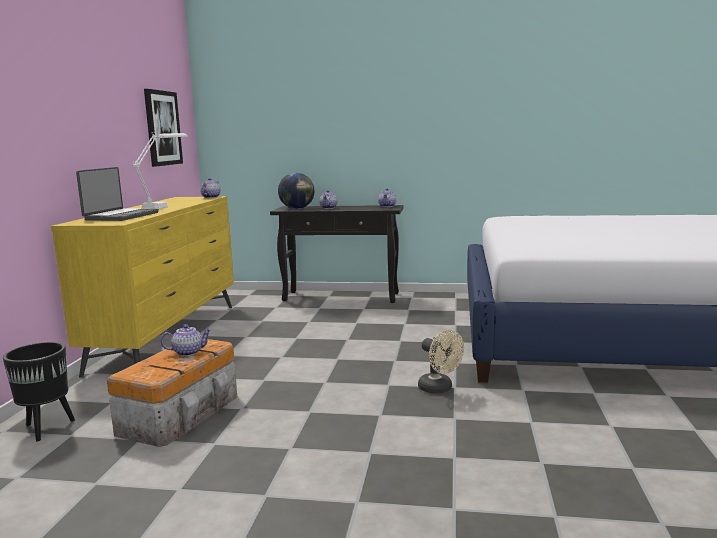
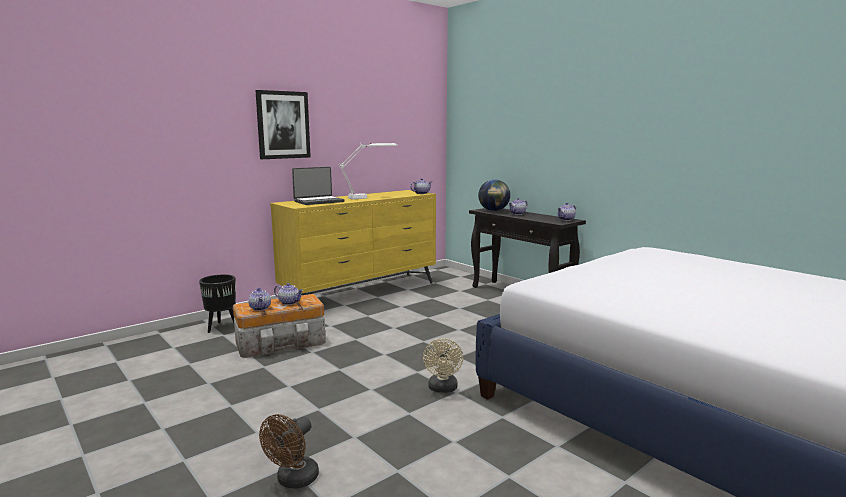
camera: 40 degrees right, 0 degrees up
picture [144,89,183,167] -> picture moved to [255,90,311,159]
none -> teapot [248,288,271,311]
none -> brown fan [259,414,319,489]

